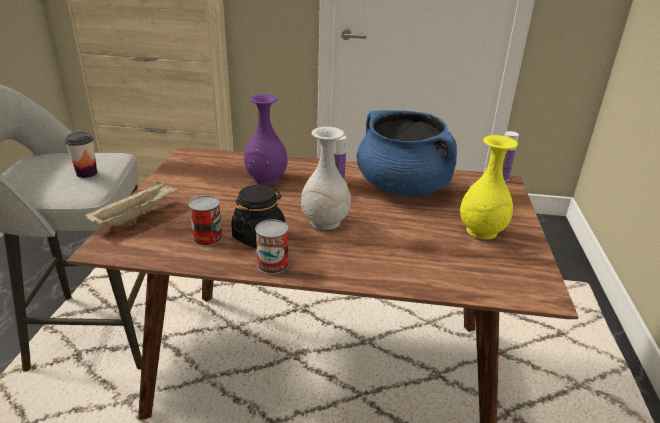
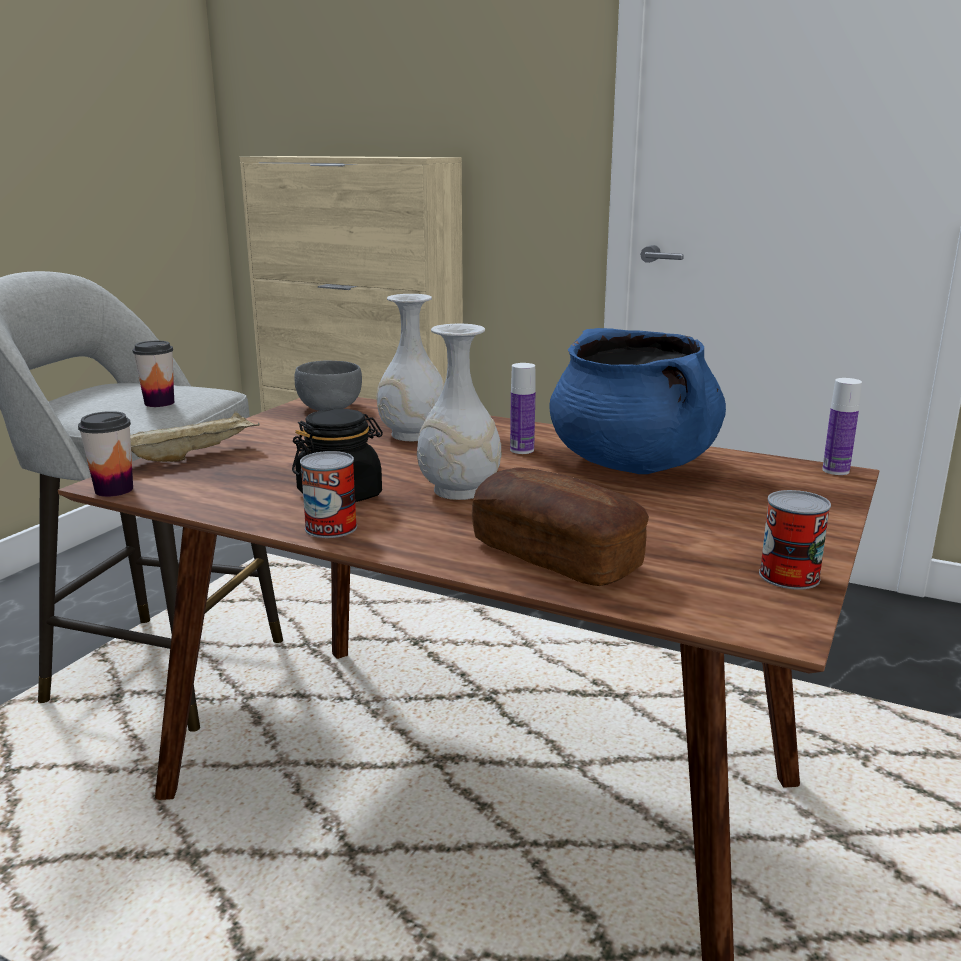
camera: 20 degrees right, 10 degrees down
can [189,195,223,246] -> can moved to [759,490,831,590]
purple vase [244,94,288,185] -> white vase [376,294,444,441]
yellow vase [460,135,518,239] -> none
none -> cup [78,411,133,497]
none -> grey bowl [294,361,362,411]
none -> bread [472,467,649,586]

